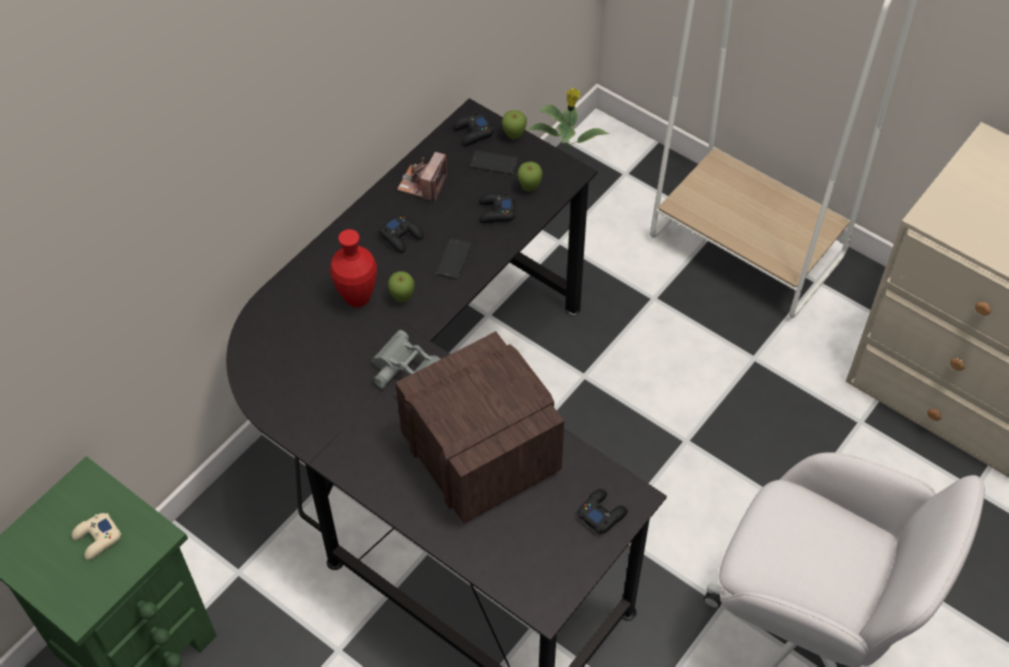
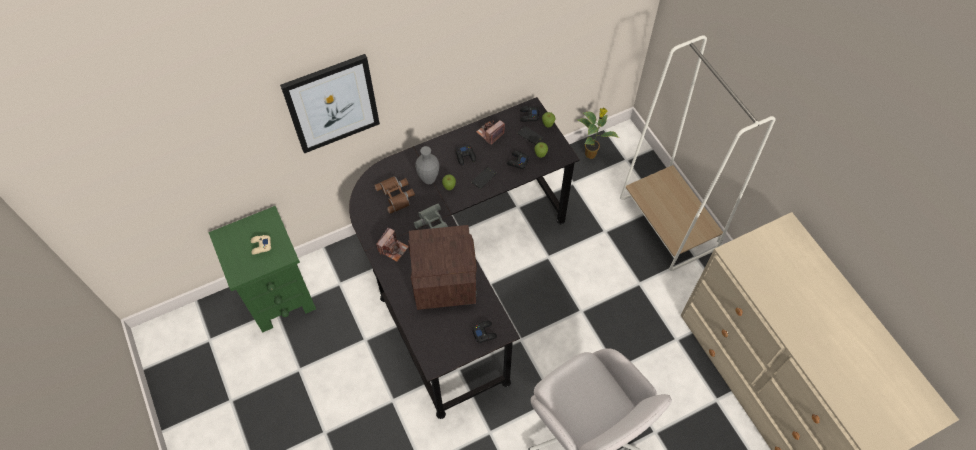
camera: 25 degrees right, 5 degrees up
red vase [330,229,377,307] -> grey vase [415,146,439,184]
none -> picture [280,54,380,154]
none -> brown binoculars [374,176,415,214]
none -> camera [376,228,409,262]

